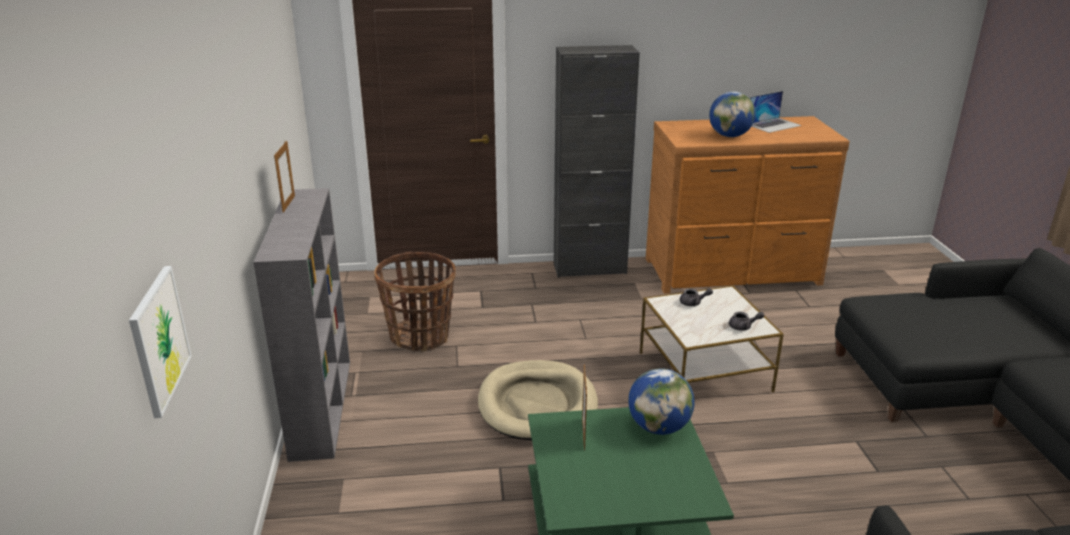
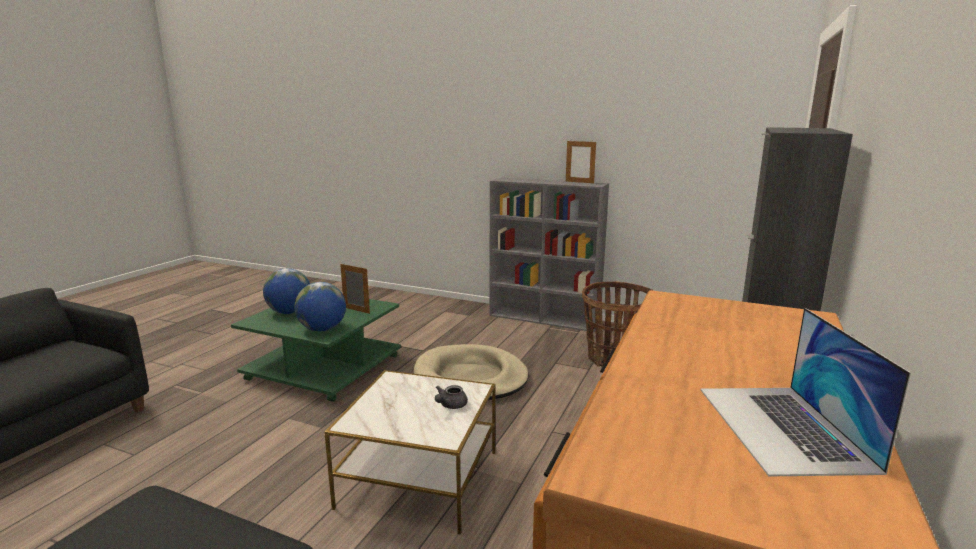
camera: 120 degrees right, 10 degrees down
picture [129,266,191,418] -> none
globe [709,91,756,137] -> globe moved to [263,268,310,314]
grey teapot [729,312,765,331] -> none

